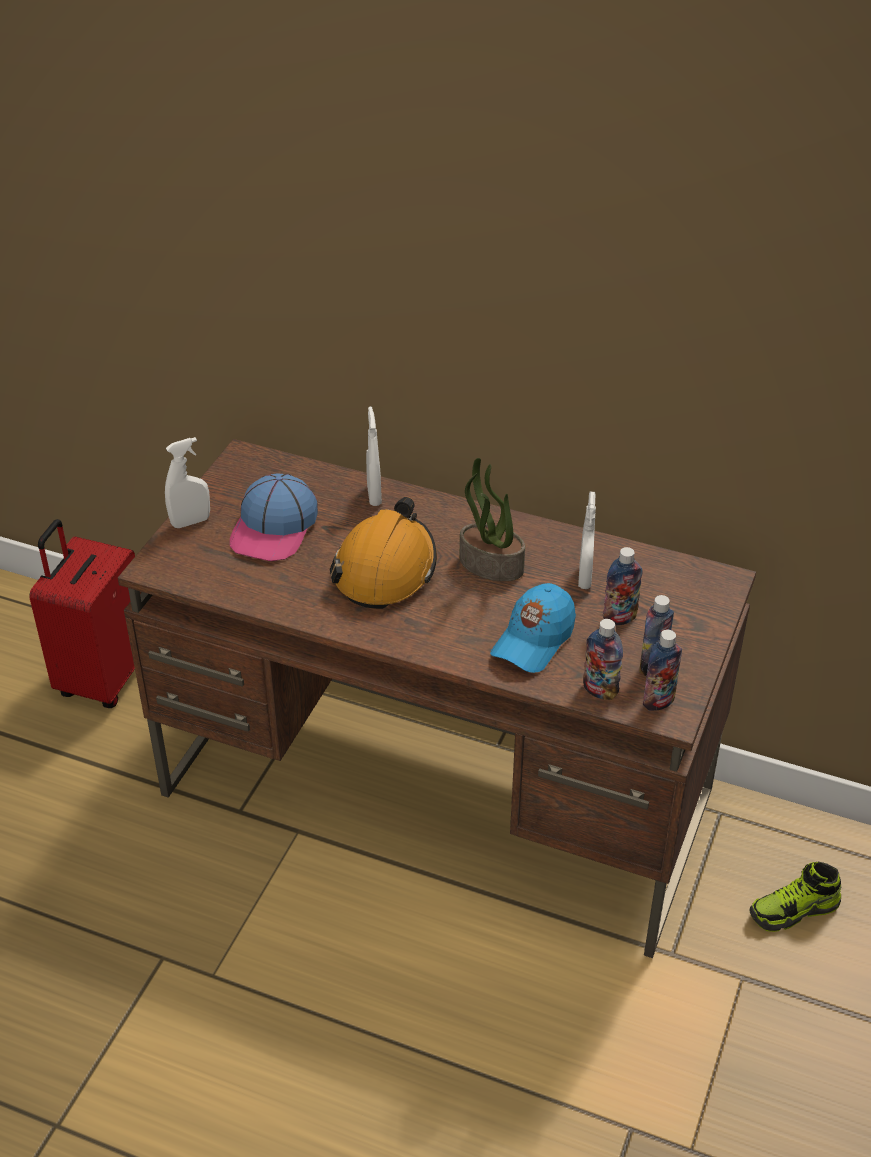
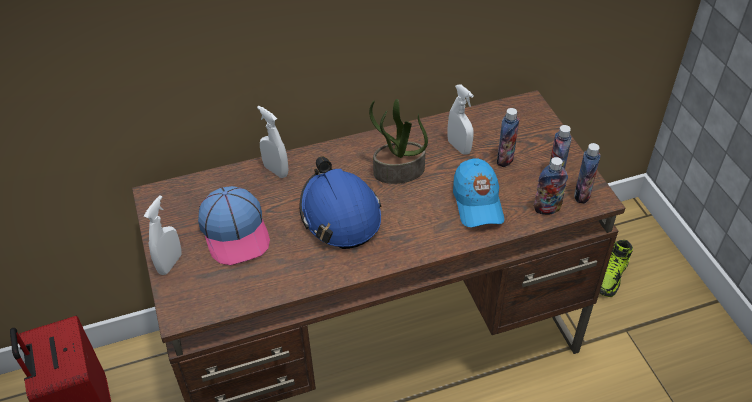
camera: 40 degrees left, 5 degrees up
orange hard hat [330,497,437,609] -> blue hard hat [300,156,382,249]

